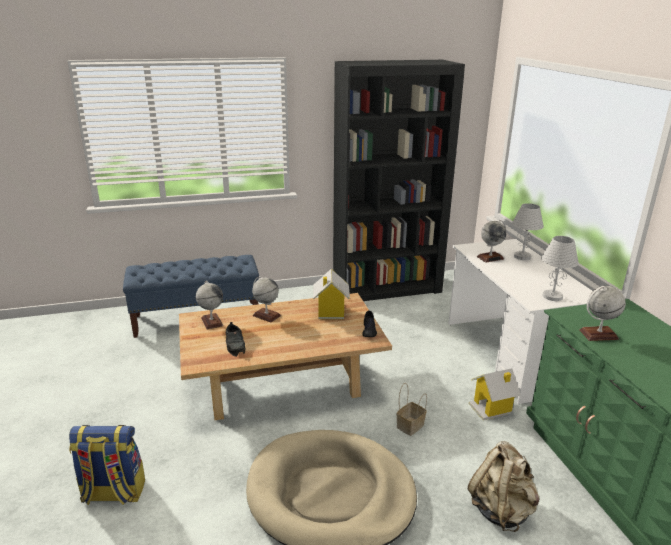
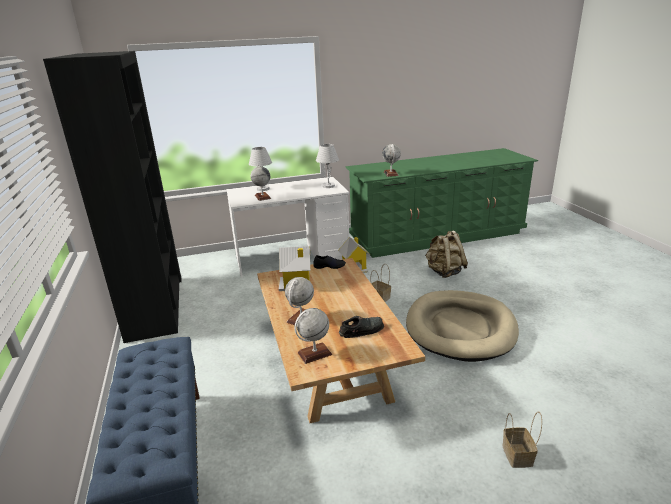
camera: 90 degrees left, 0 degrees up
backpack [69,425,145,505] -> basket [503,412,542,468]

